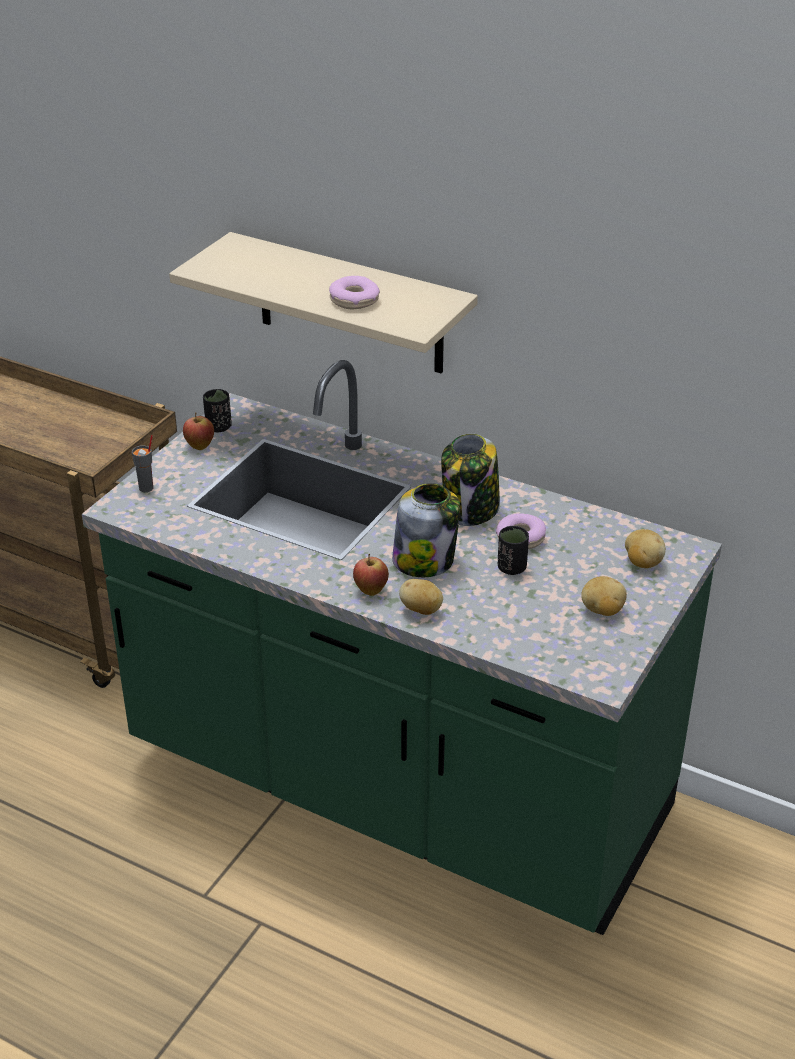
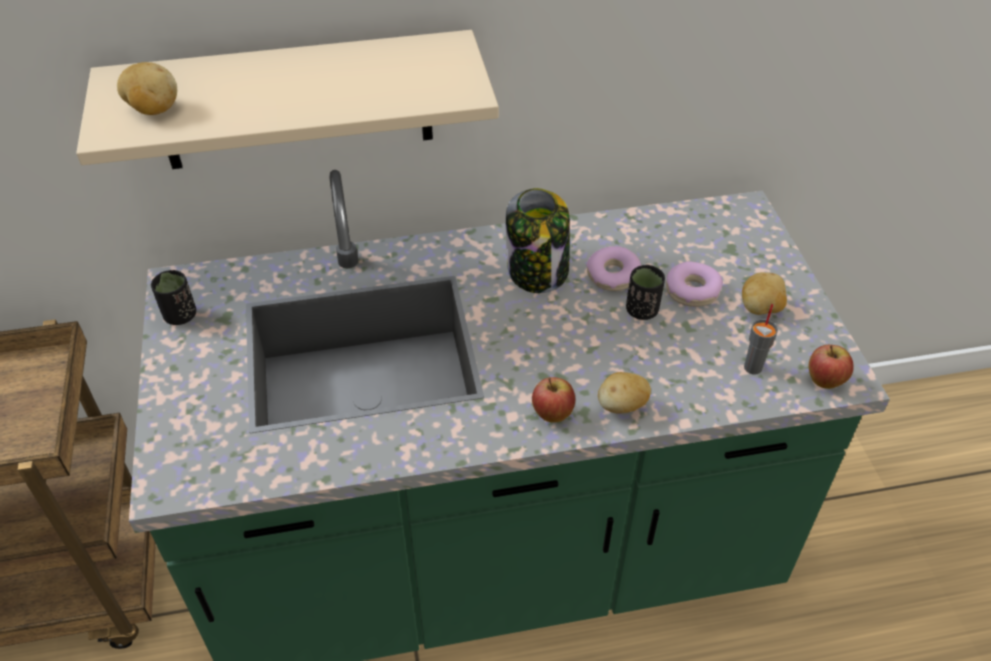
camera: 40 degrees left, 10 degrees up
grey cup [132,435,153,492] -> grey cup moved to [744,304,778,374]
apple [183,412,214,450] -> apple moved to [808,345,854,389]
donut [329,276,380,309] -> donut moved to [666,261,723,307]
jar [392,483,460,577] -> none
potato [625,529,666,568] -> potato moved to [117,62,177,115]

